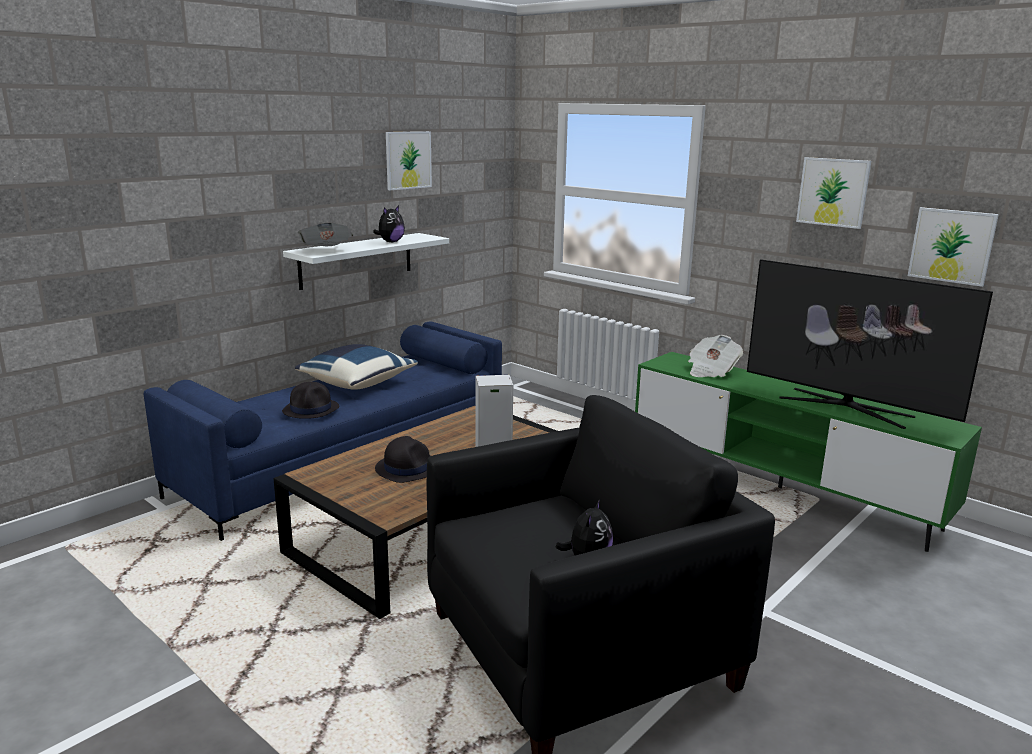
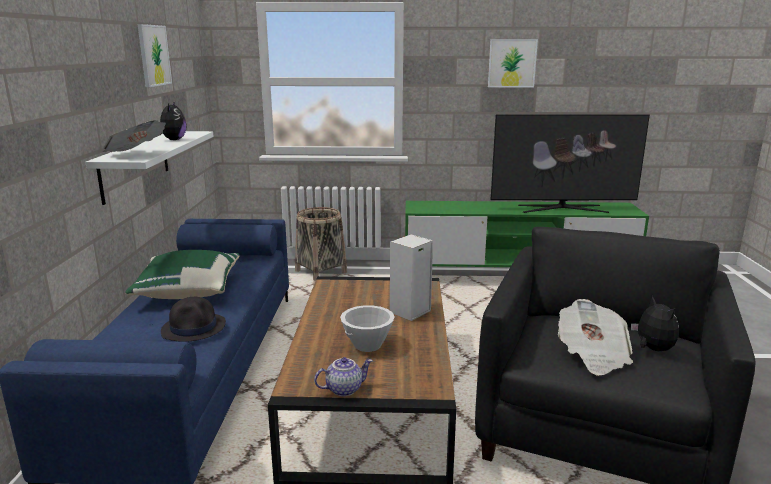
camera: 40 degrees left, 0 degrees up
blue pillow [295,344,418,390] -> green pillow [125,250,240,299]
black hat [375,436,431,483] -> white bowl [340,305,394,352]
newspaper [688,335,743,377] -> newspaper moved to [557,299,633,376]
picture [908,207,999,287] -> none
none -> basket [295,207,347,281]
none -> teapot [314,357,373,396]

